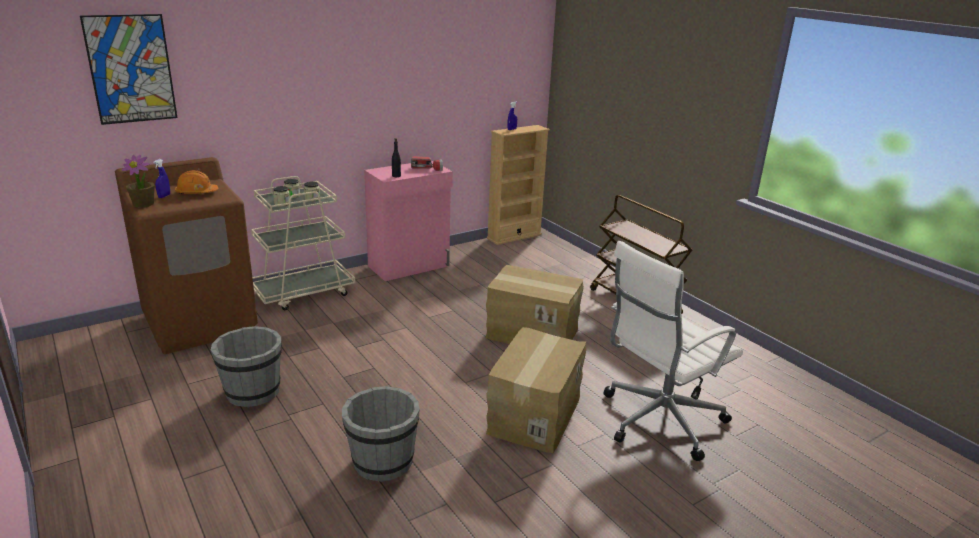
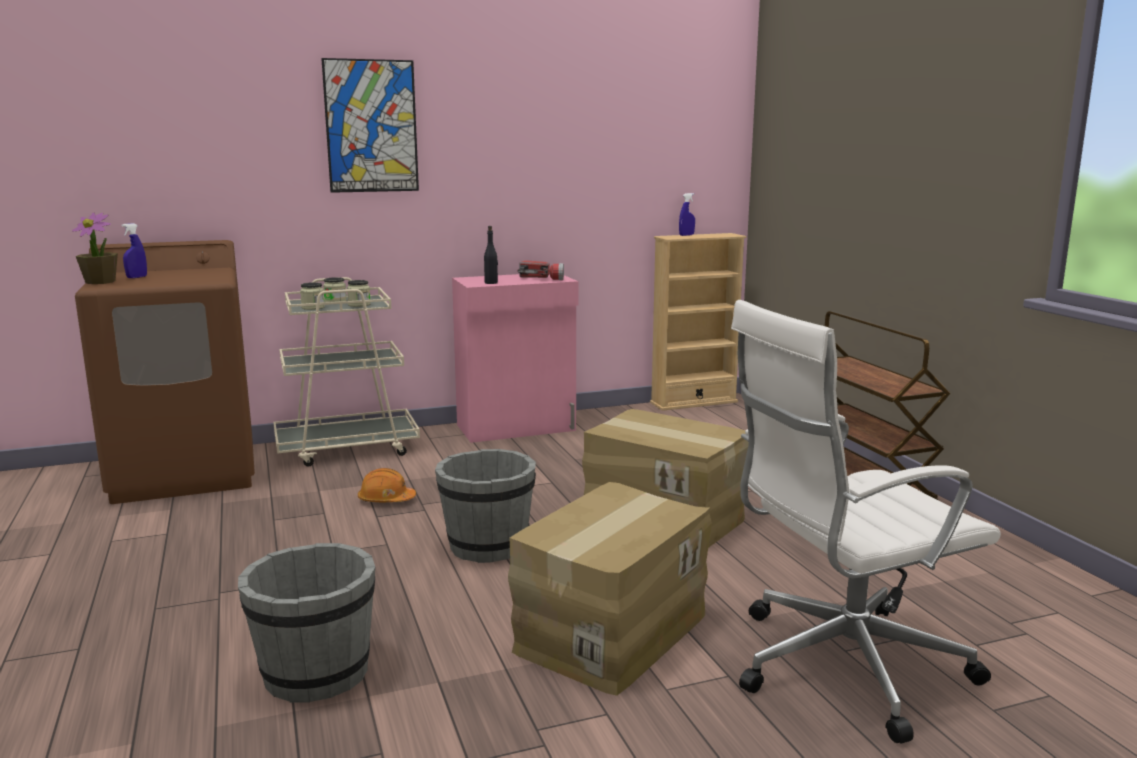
camera: 15 degrees right, 10 degrees down
picture [80,14,177,125] -> picture moved to [321,58,419,193]
orange hard hat [175,170,218,194] -> orange hard hat moved to [358,468,416,502]
grey bucket [211,326,282,407] -> grey bucket moved to [435,449,536,563]

